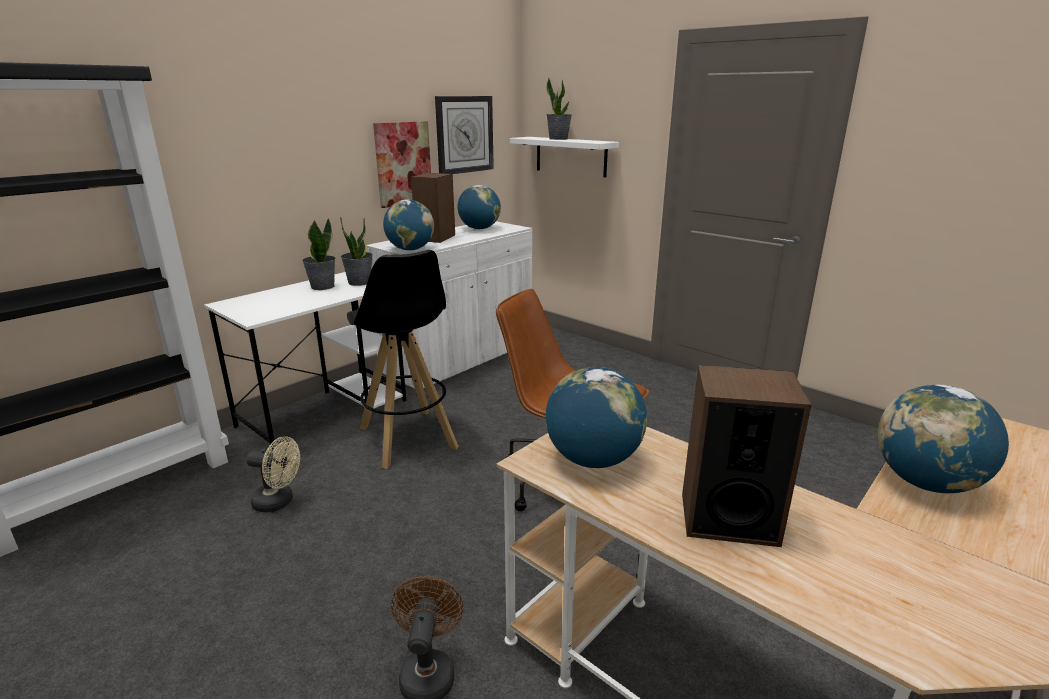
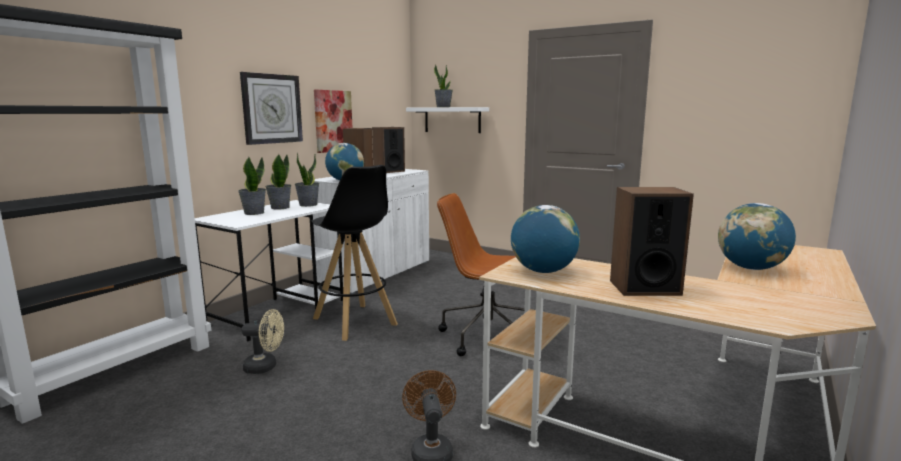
camera: 10 degrees left, 10 degrees down
wall clock [435,96,494,174] -> wall clock moved to [240,72,303,145]
globe [457,185,501,229] -> speaker [372,127,405,173]
none -> potted plant [238,157,266,215]

